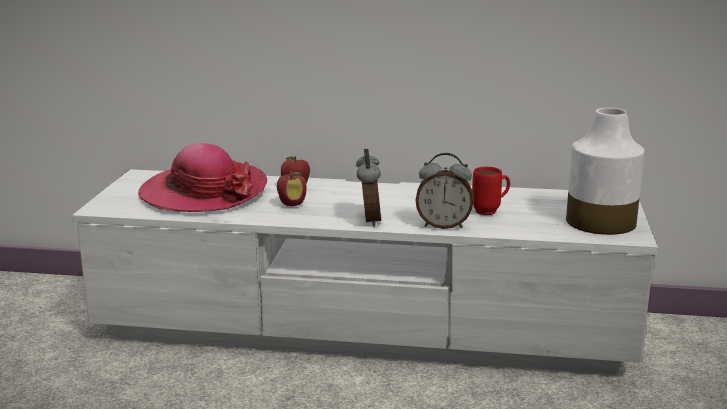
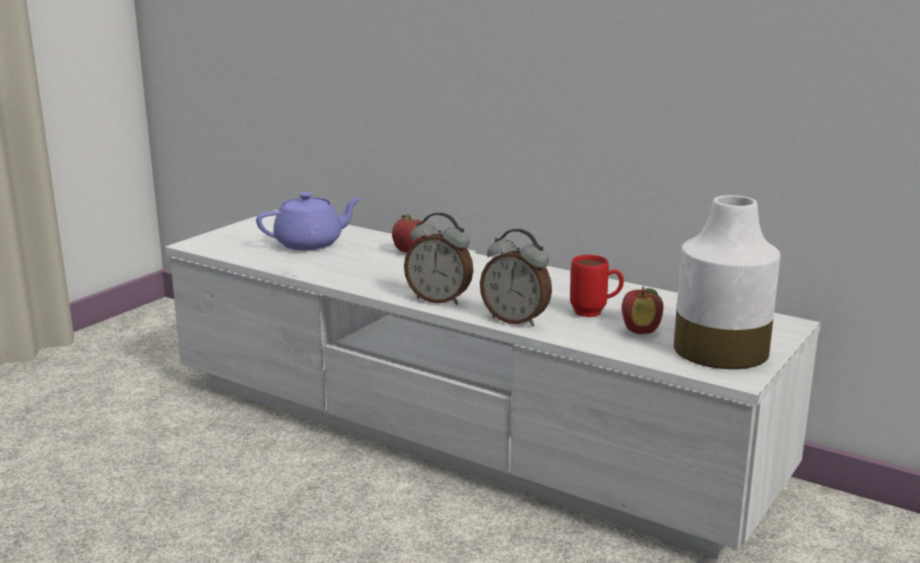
camera: 25 degrees right, 0 degrees up
hat [138,143,267,212] -> purple teapot [256,192,362,250]
apple [277,171,307,206] -> apple moved to [622,286,663,334]
alarm clock [356,149,381,227] -> alarm clock turned 90 degrees clockwise [404,212,473,305]

